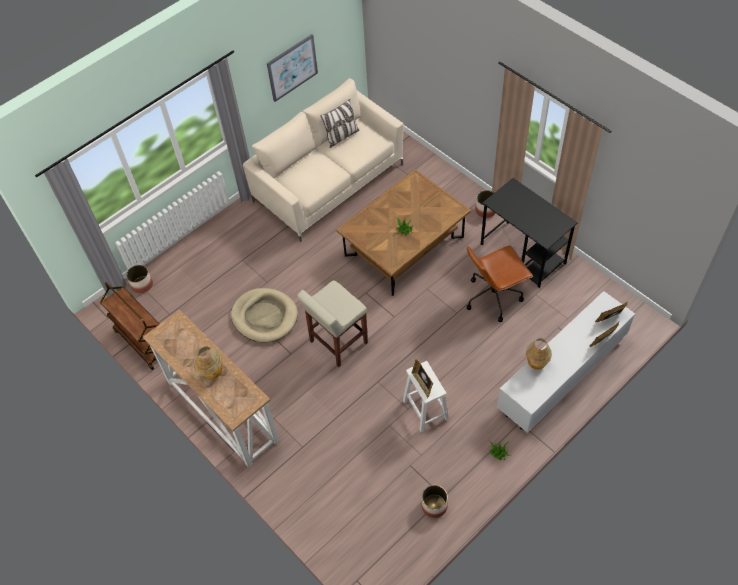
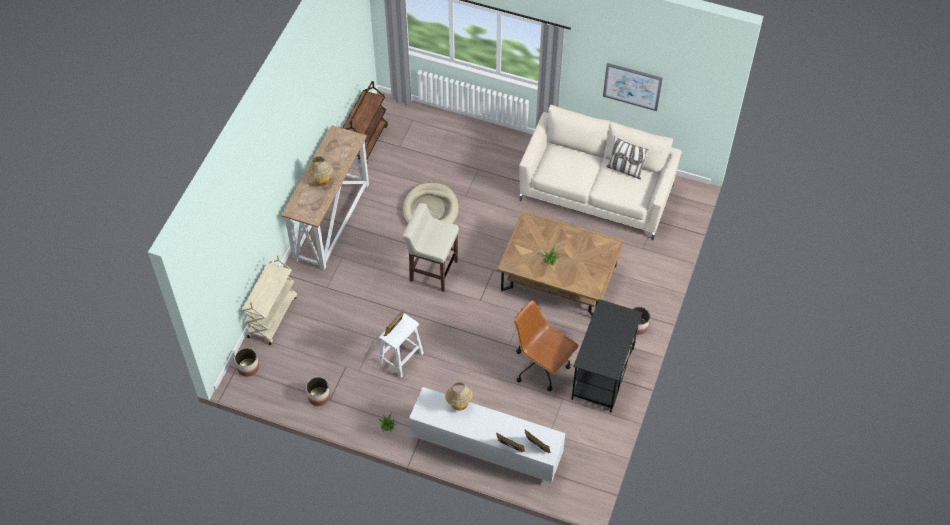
camera: 60 degrees right, 0 degrees up
planter [126,265,153,293] -> planter moved to [235,348,259,377]
none -> beige cart [242,254,297,345]

